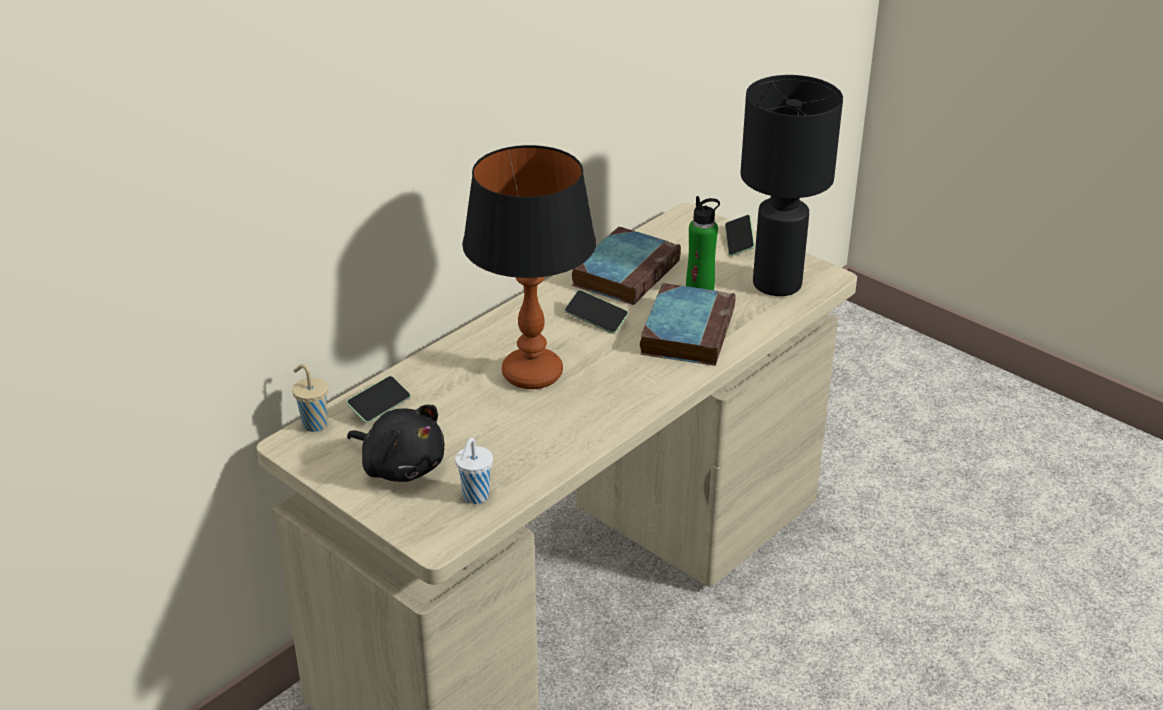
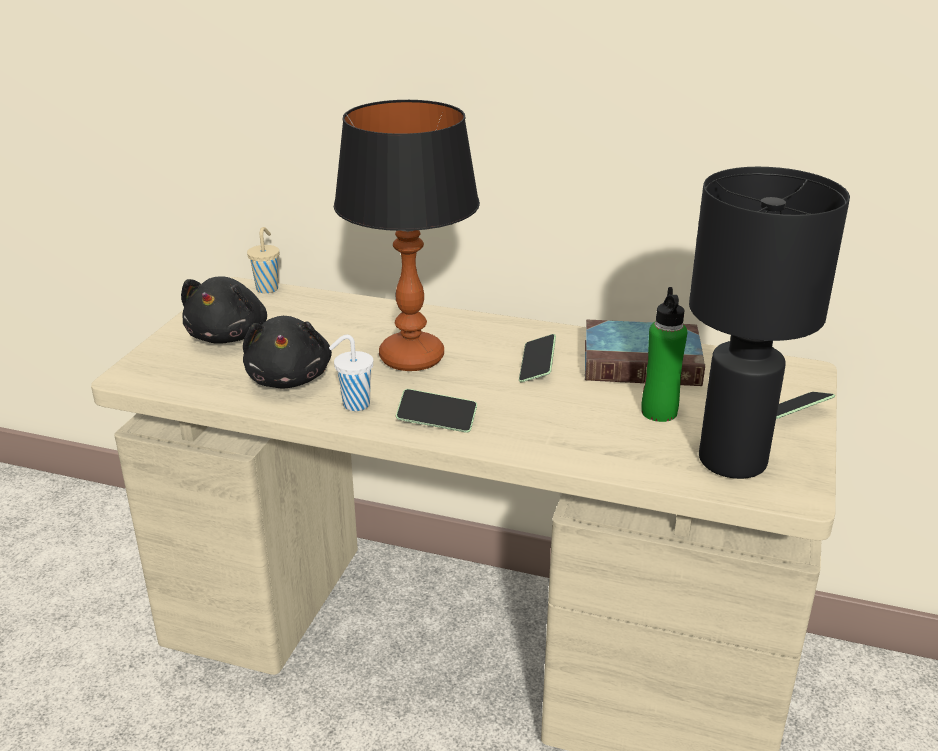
camera: 65 degrees right, 5 degrees down
phone [346,376,411,423] -> phone moved to [396,389,477,433]
white cup [455,438,493,504] -> white cup moved to [329,335,373,411]
book [640,283,736,366] -> none
none -> black plush toy [243,316,332,389]

